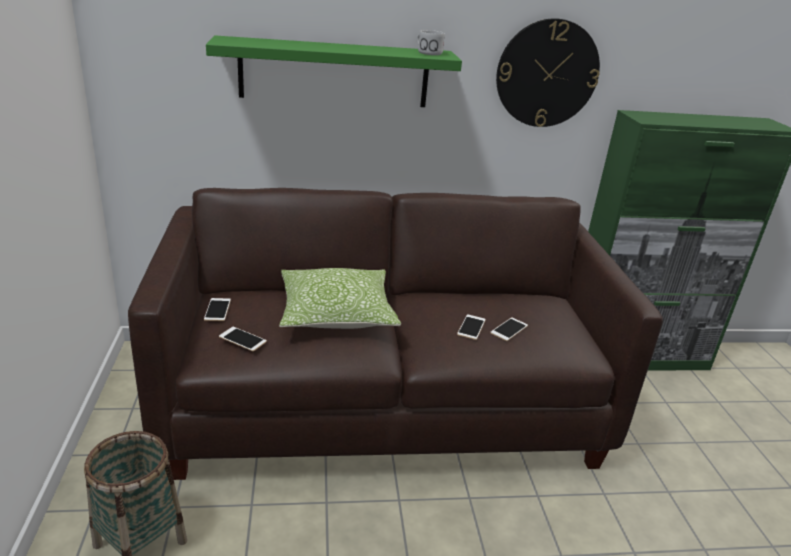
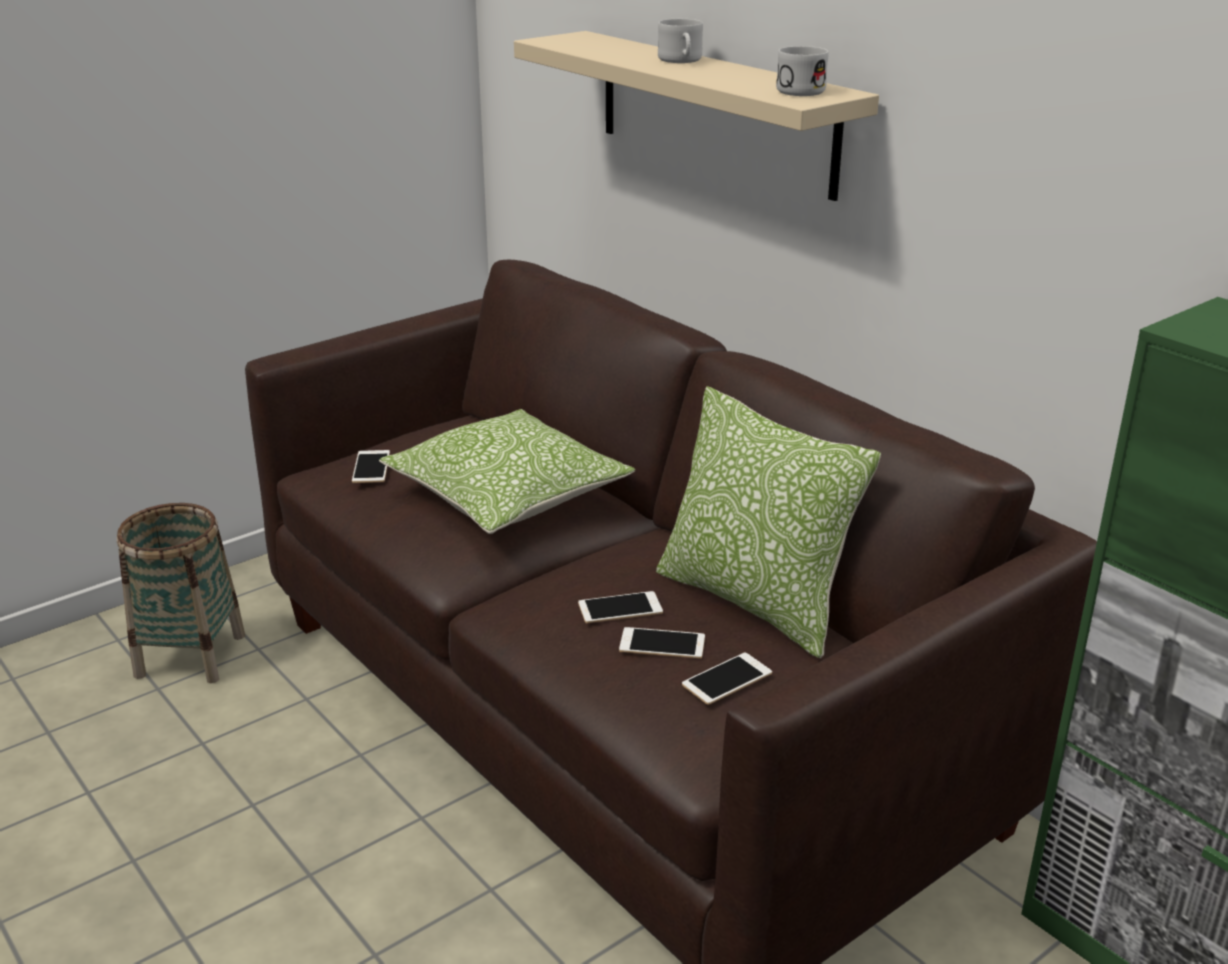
camera: 60 degrees right, 0 degrees up
phone [204,298,231,321] -> phone moved to [682,652,772,705]
green shelf [206,35,462,107] -> beige shelf [514,31,879,201]
wall clock [496,18,600,127] -> none
none -> pillow [656,386,881,658]
none -> white mug [658,19,703,63]

